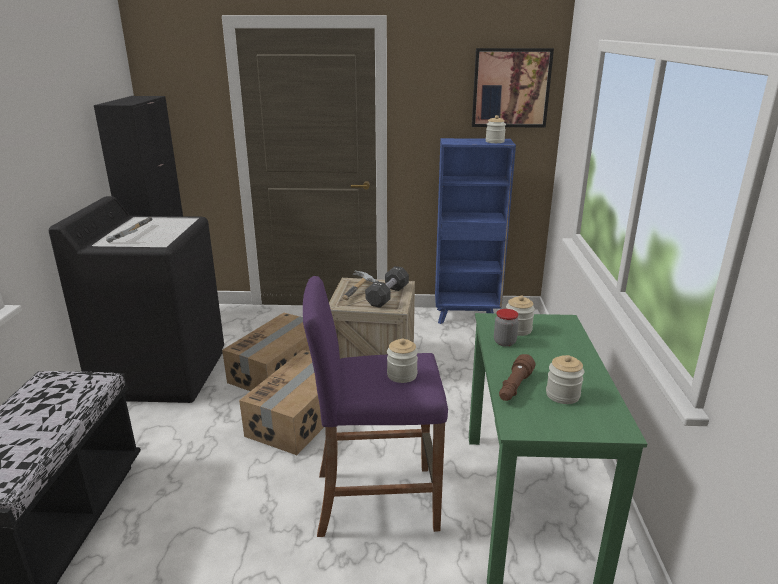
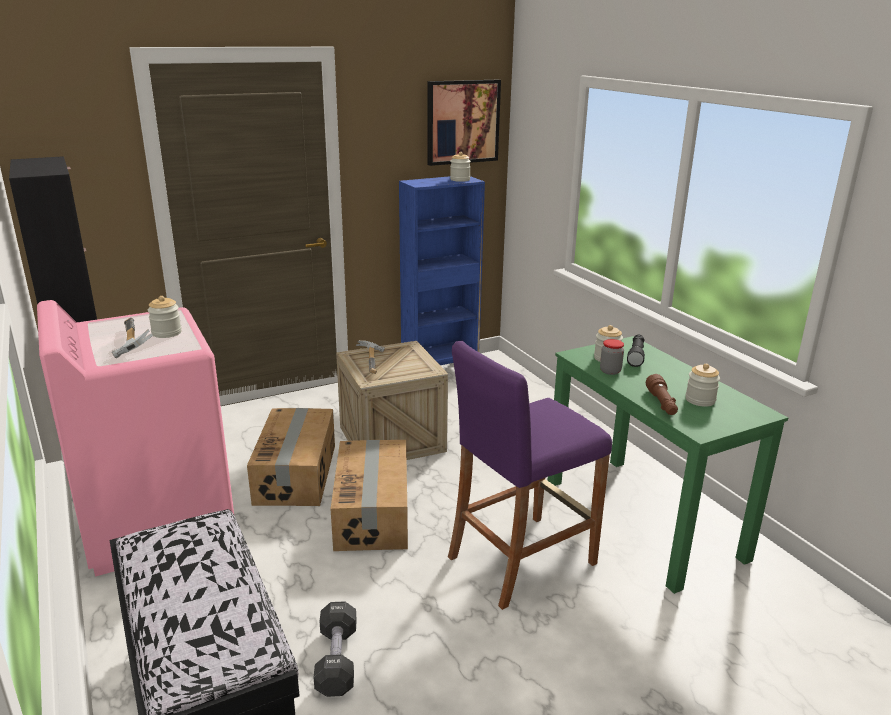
camera: 30 degrees left, 0 degrees up
black washing machine [49,196,224,403] -> pink washing machine [37,300,234,577]
black dumbbell [365,266,409,308] -> black dumbbell moved to [314,601,357,697]
jar [387,338,418,383] -> jar moved to [148,296,182,338]
none -> black flashlight [627,335,645,367]

